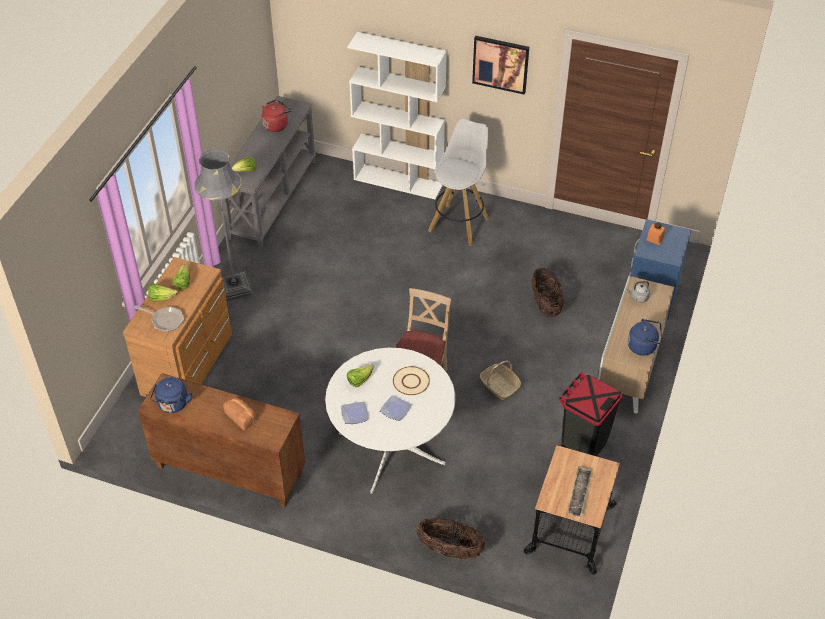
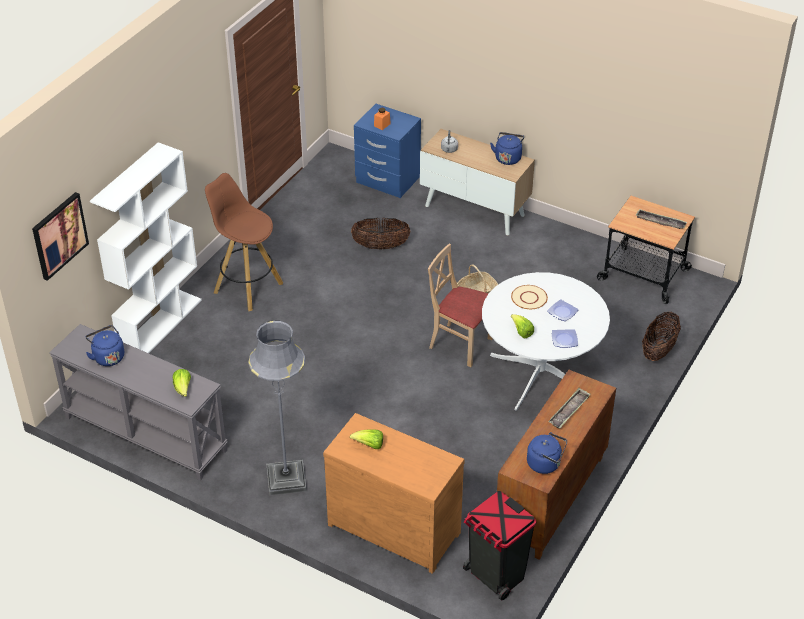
camera: 80 degrees left, 5 degrees down
frying pan [134,305,184,332] -> none
lettuce [148,283,178,302] -> none
bread [223,398,256,430] -> tray [548,388,591,429]
red kettle [262,100,292,132] -> blue kettle [86,325,124,366]
white stool [428,118,489,246] -> brown stool [205,173,283,311]
picture [472,36,529,95] -> picture moved to [32,192,89,281]
black trash can [558,372,622,456] -> black trash can moved to [463,491,537,600]

